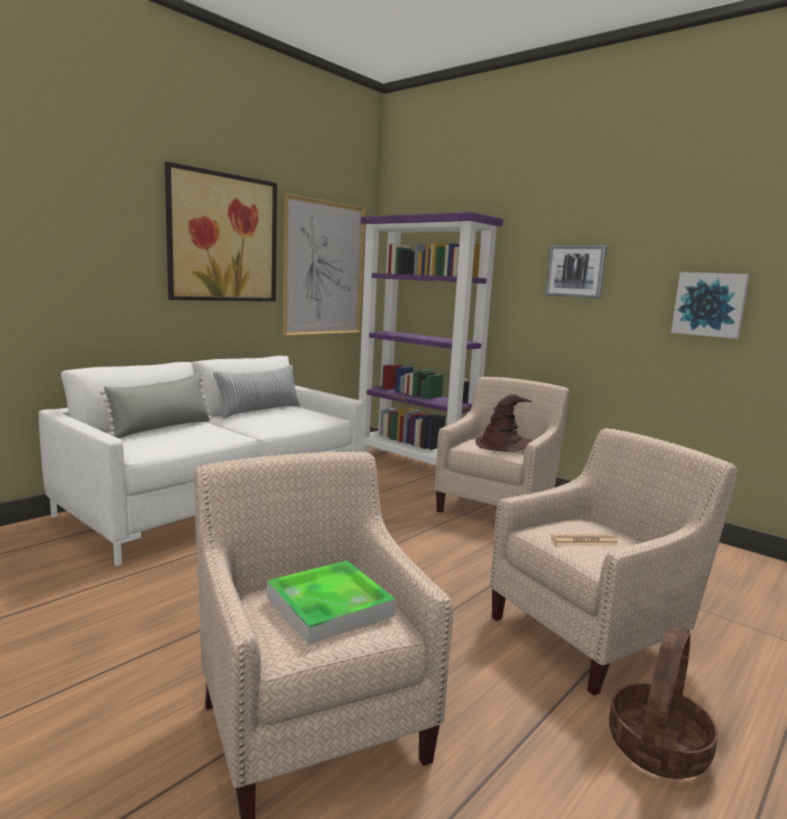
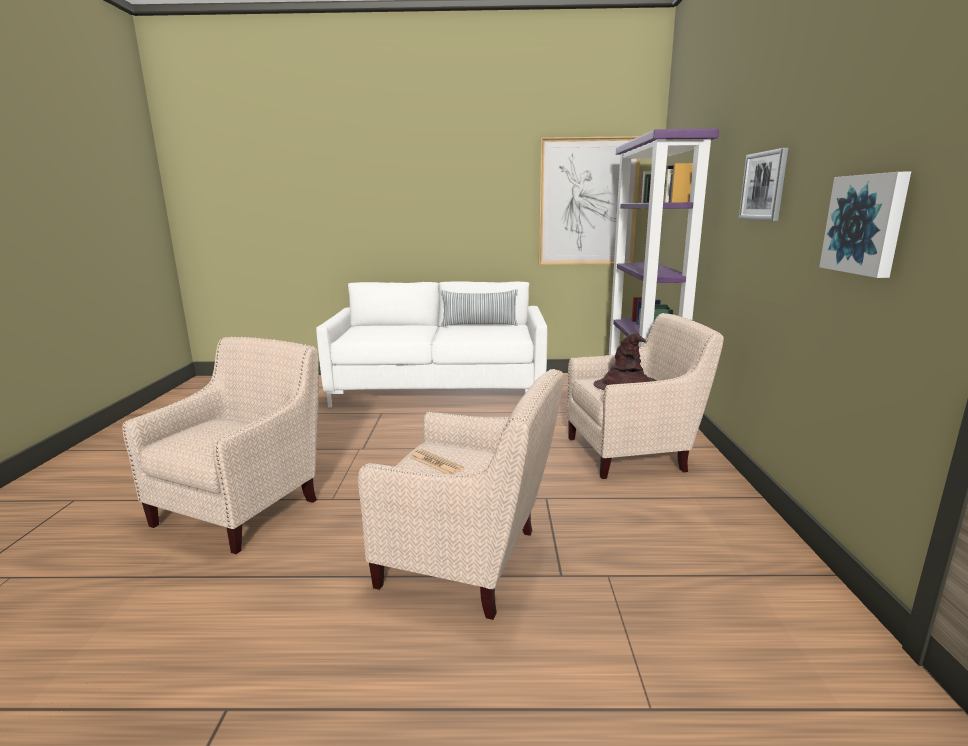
camera: 50 degrees right, 5 degrees up
grey pillow [99,373,212,438] -> none
picture [165,162,277,301] -> none
tray [267,560,396,644] -> none
basket [609,626,718,779] -> none

